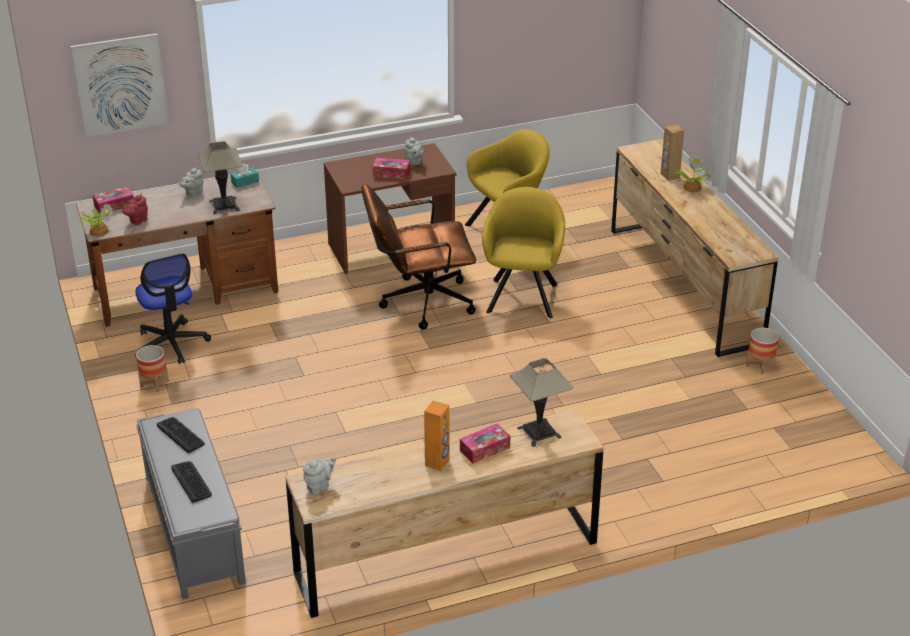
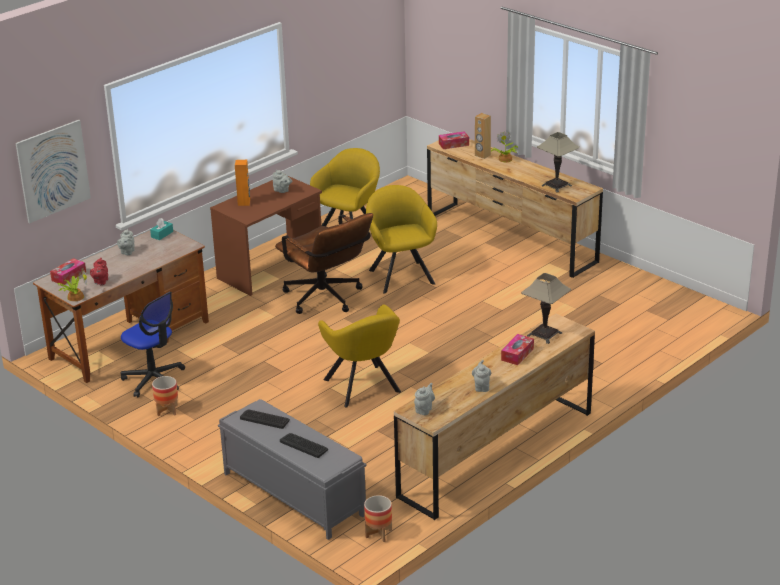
camera: 25 degrees left, 5 degrees down
table lamp [198,141,242,215] -> table lamp moved to [537,132,579,193]
brown office chair [361,184,476,330] -> brown office chair turned 90 degrees counterclockwise [275,213,373,314]
tissue box [373,157,410,179] -> tissue box moved to [439,131,469,149]
orange speaker [424,401,450,471] -> orange speaker moved to [235,160,250,206]
planter [746,328,779,375] -> planter moved to [364,495,392,542]
none -> yellow armchair [318,305,401,408]
none -> grey teapot [472,360,491,392]

